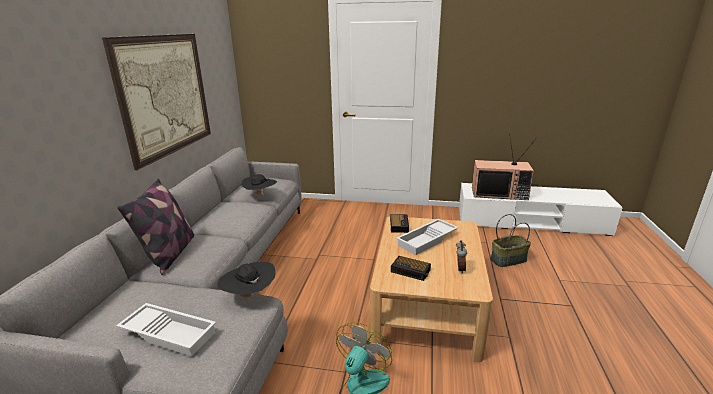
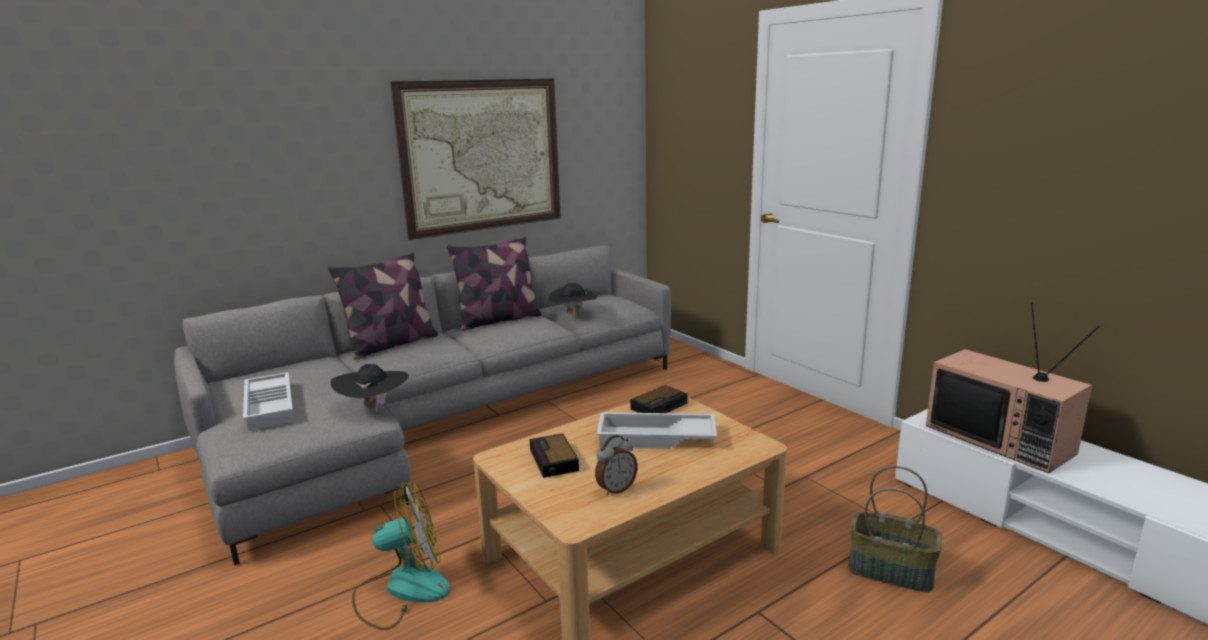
camera: 45 degrees right, 5 degrees down
none -> pillow [447,237,542,331]

